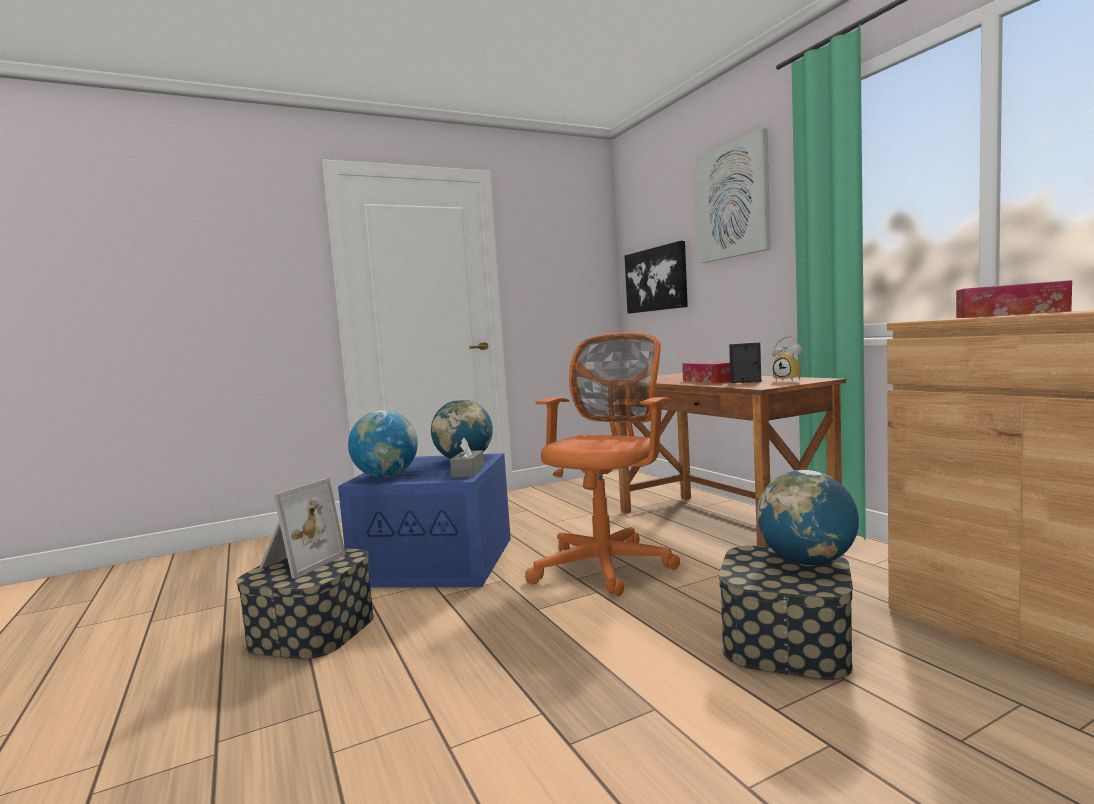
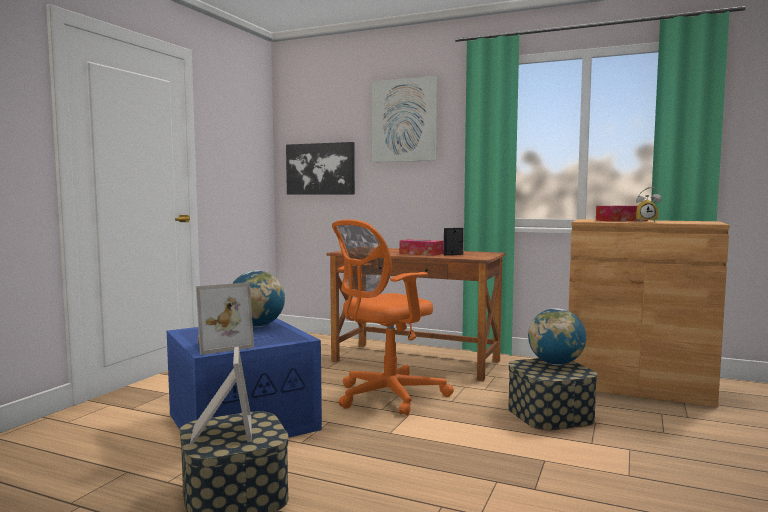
camera: 40 degrees left, 0 degrees up
globe [348,410,418,478] -> picture frame [196,282,254,355]
grey tissue box [450,438,484,478] -> none
orange office chair [525,333,680,596] -> orange office chair turned 120 degrees counterclockwise [332,219,454,416]
alarm clock [772,336,803,382] -> alarm clock moved to [636,187,662,222]

